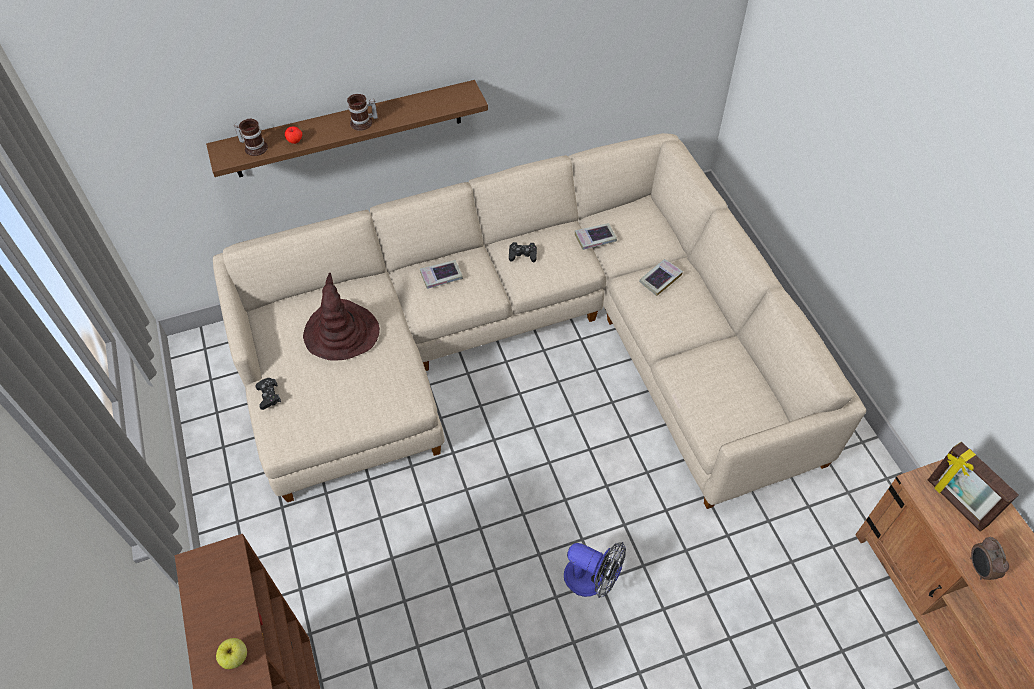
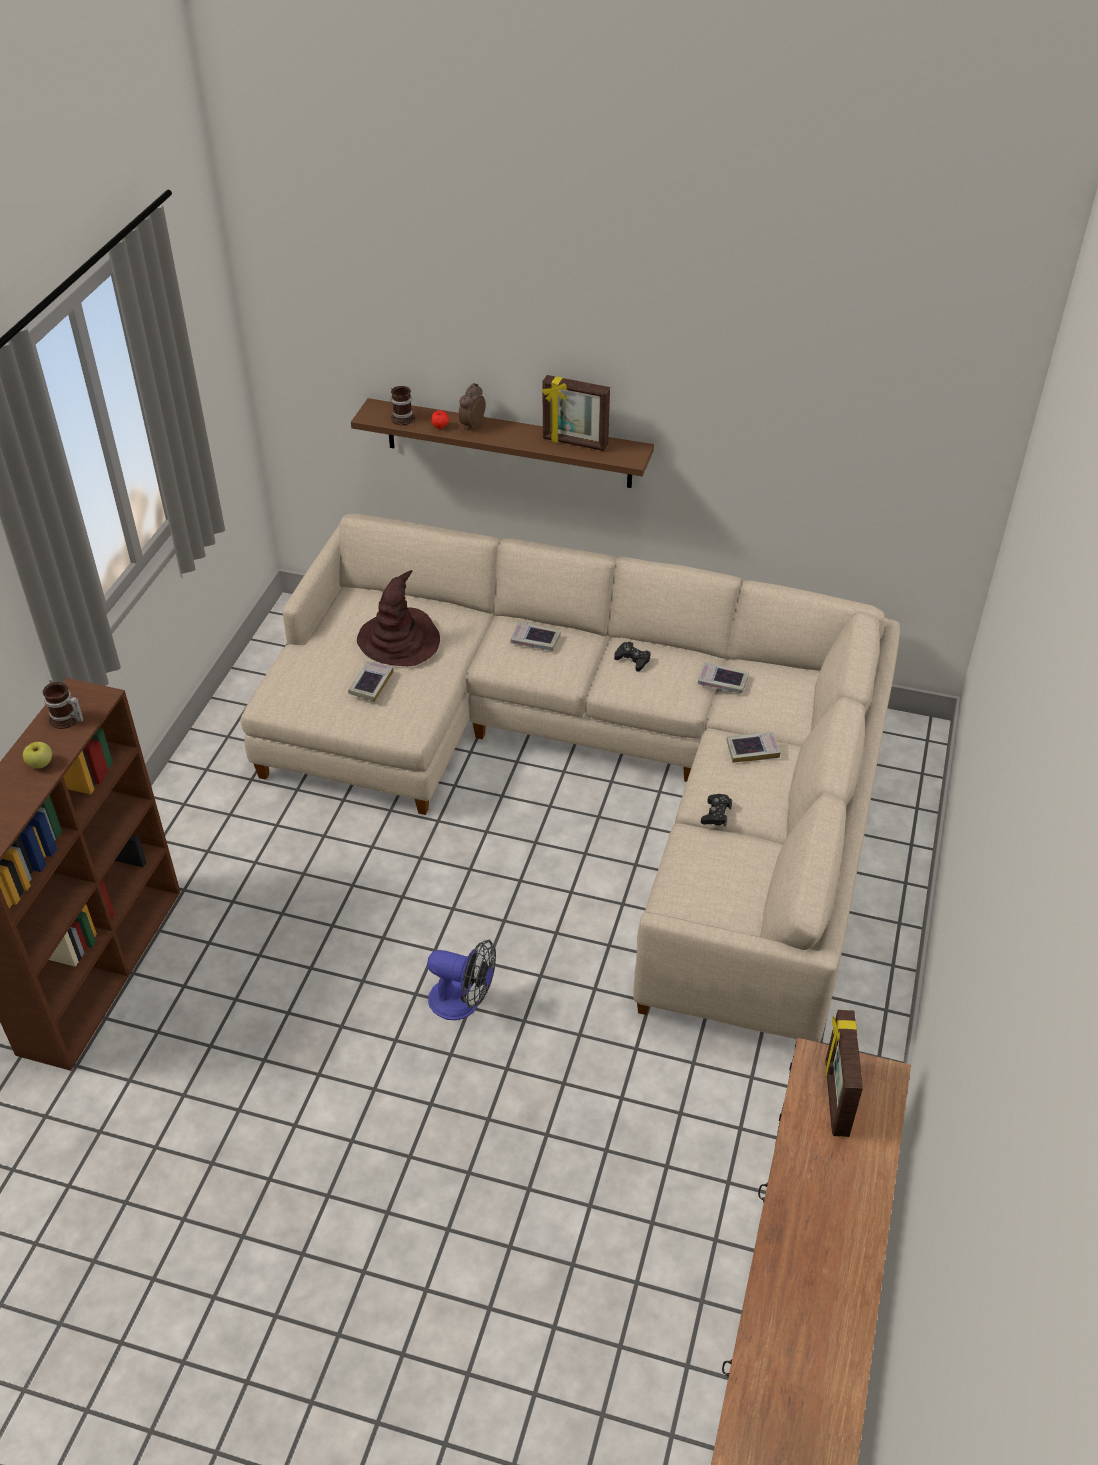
camera: 35 degrees right, 10 degrees down
black game controller [255,378,281,410] -> black game controller moved to [701,794,732,827]
mug [347,94,378,131] -> mug moved to [43,682,84,729]
fan [564,542,626,598] -> fan turned 45 degrees counterclockwise [427,940,496,1020]
alarm clock [970,537,1009,580] -> alarm clock moved to [459,383,486,431]
none -> book [348,661,393,702]
none -> picture frame [542,375,610,451]

